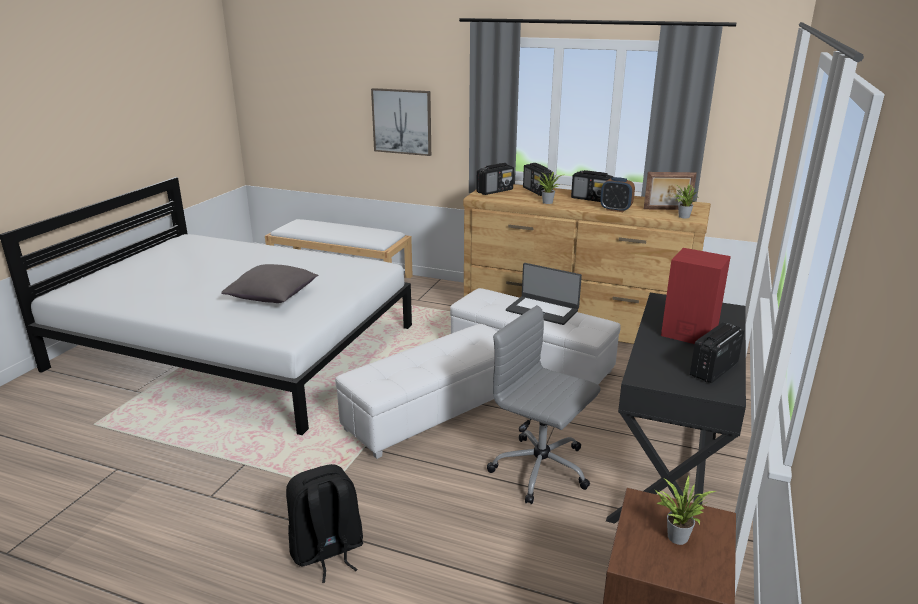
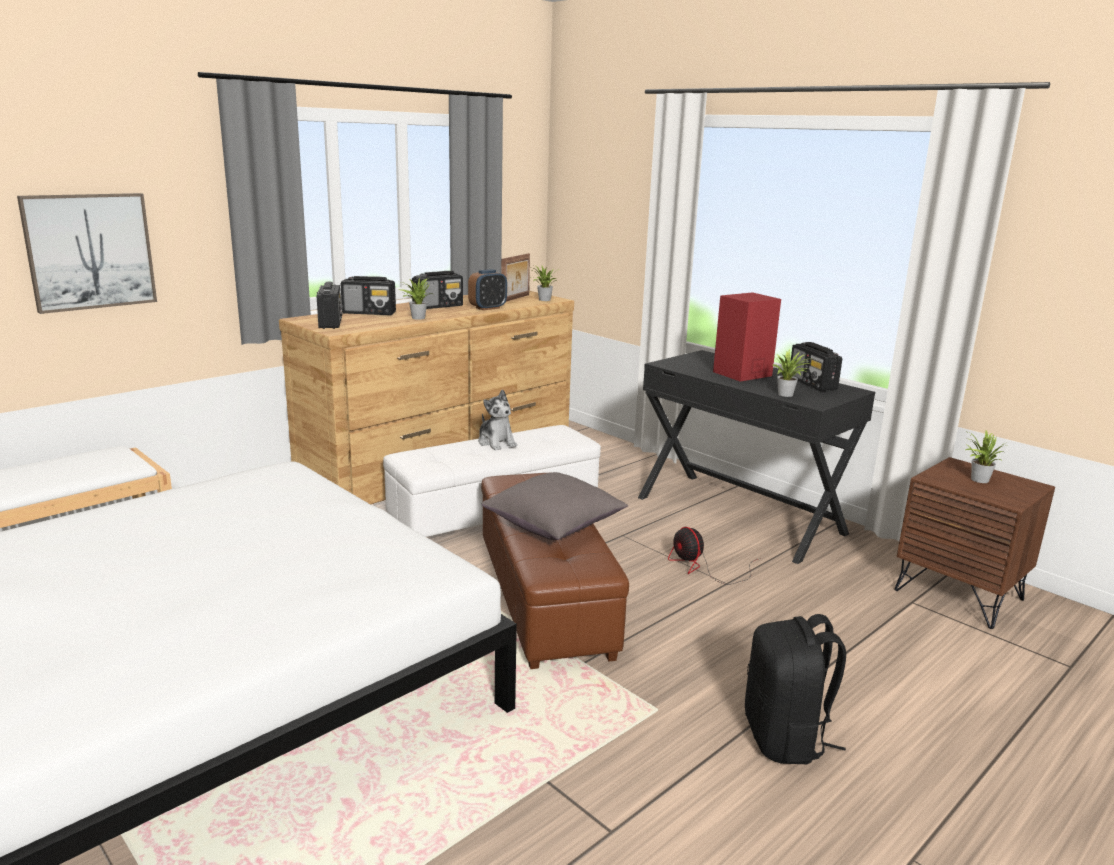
camera: 65 degrees left, 5 degrees down
grey pillow [221,264,318,303] -> grey pillow moved to [482,472,628,540]
white ottoman [335,324,498,459] -> brown ottoman [481,473,629,669]
grey office chair [487,305,601,505] -> fan [668,527,762,584]
laptop [506,263,582,325] -> plush toy [478,390,517,450]
none -> potted plant [773,350,812,397]

